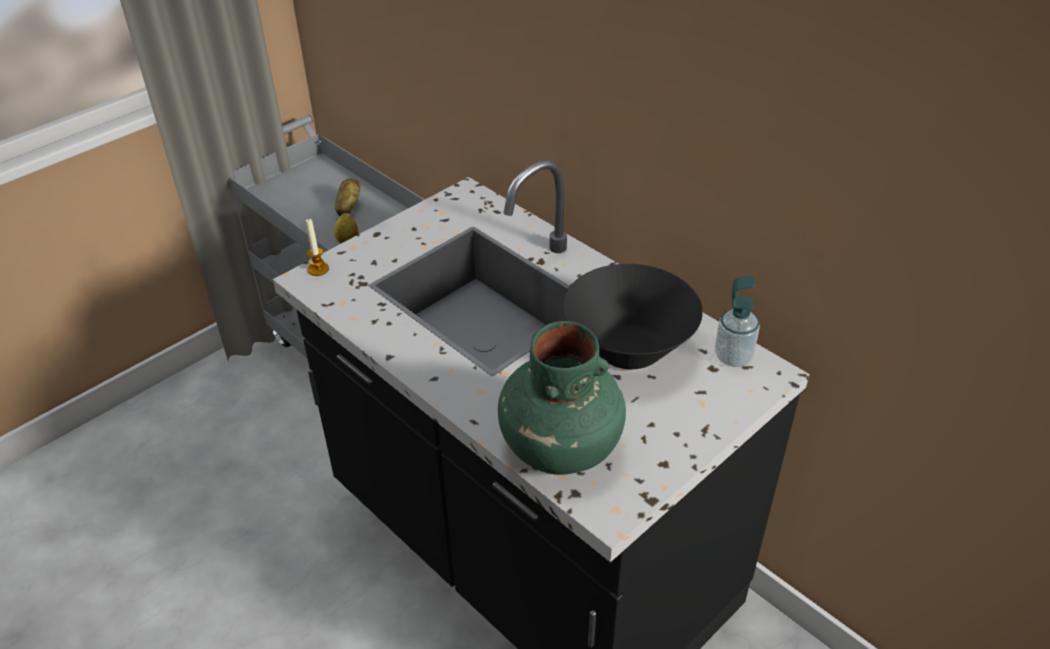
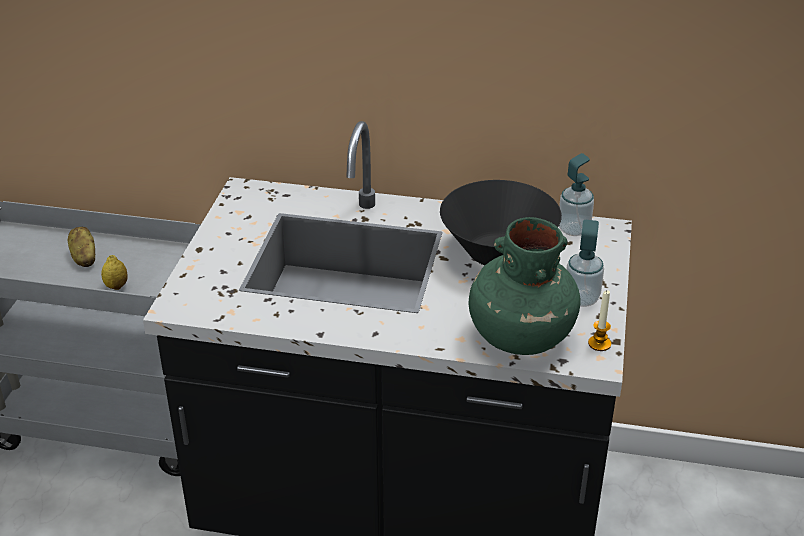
camera: 35 degrees left, 5 degrees down
candle [306,218,329,276] -> candle moved to [588,290,611,351]
none -> soap dispenser [566,220,604,307]

